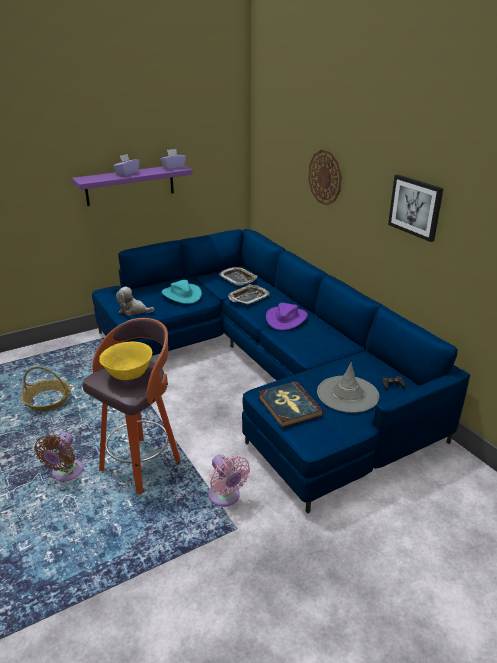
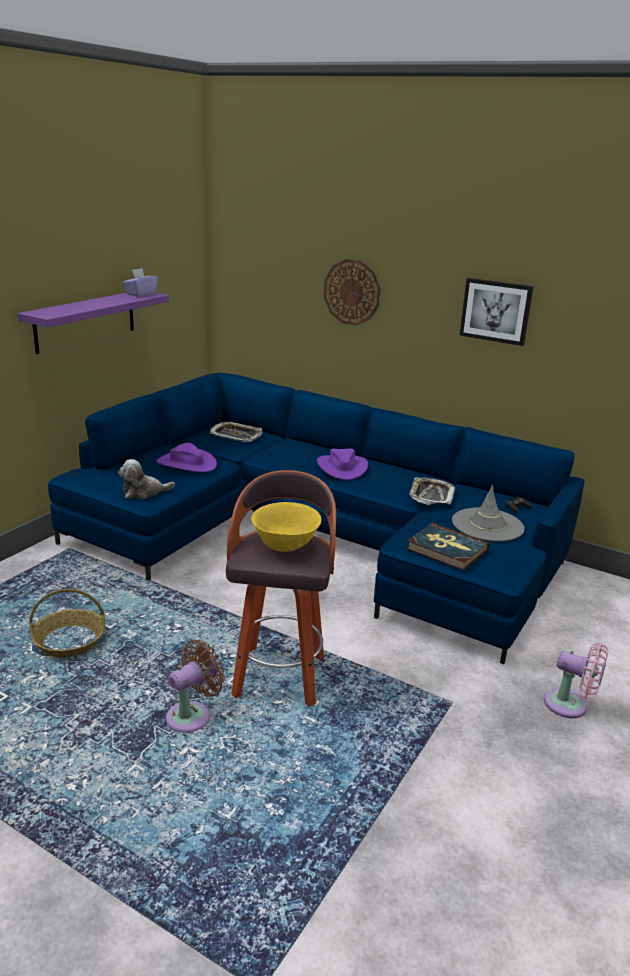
camera: 30 degrees left, 5 degrees down
brown fan [34,432,83,481] -> brown fan turned 120 degrees counterclockwise [166,640,225,733]
purple tissue box [113,154,140,176] -> none
turquoise hat [162,280,202,304] -> purple hat [157,443,217,472]
pink fan [208,455,250,507] -> pink fan moved to [544,643,608,718]
tray [228,284,270,304] -> tray moved to [409,477,455,505]

